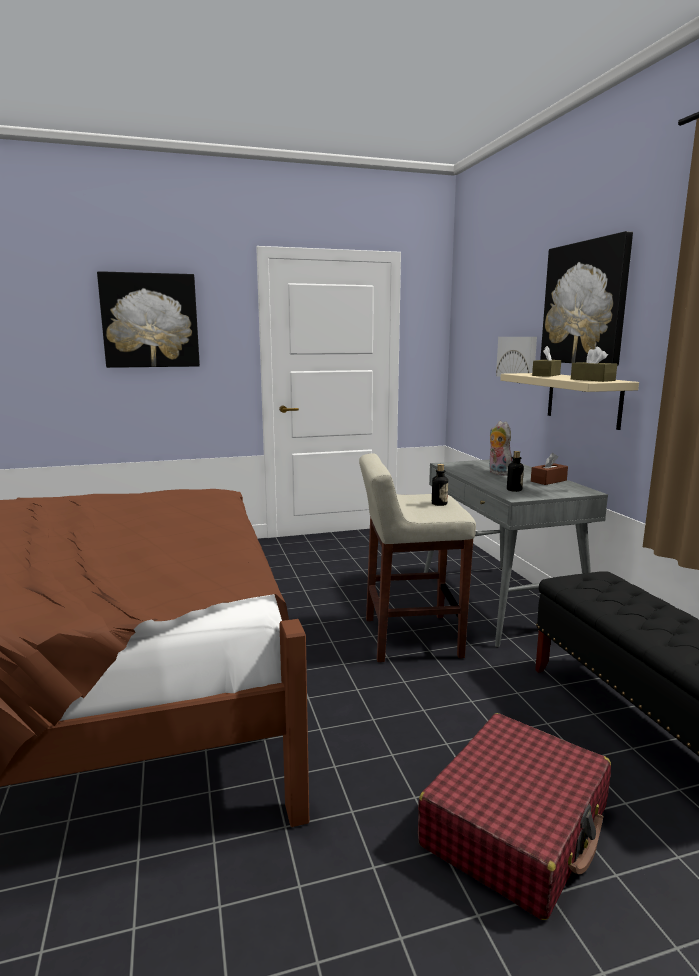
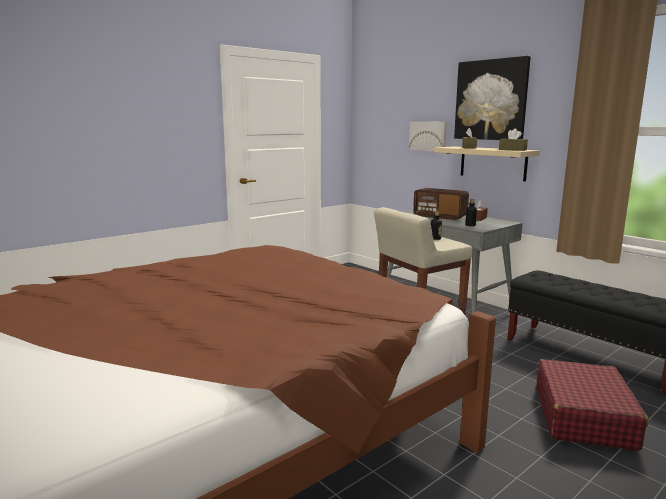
camera: 25 degrees left, 0 degrees up
picture [97,271,200,368] -> none
plush toy [489,421,512,476] -> radio [413,188,469,220]

